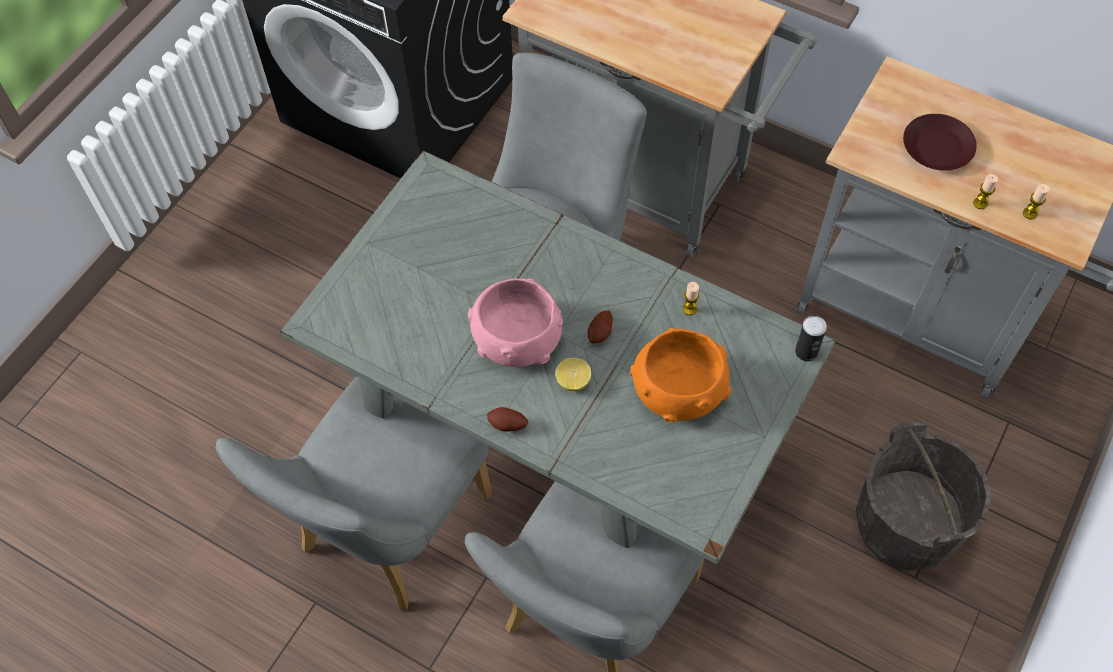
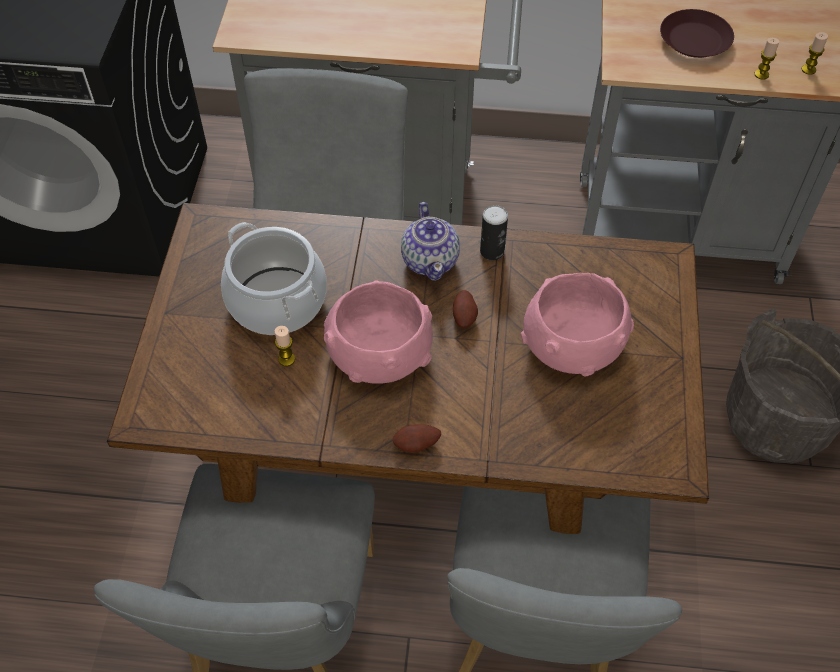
camera: 25 degrees left, 5 degrees down
grey dining table [280,150,836,564] -> brown dining table [107,203,709,534]
lemon [555,358,591,391] -> none
orange bowl [630,328,732,422] -> pink bowl [520,273,634,376]
candle [683,282,699,315] -> candle moved to [275,326,295,366]
can [795,316,827,361] -> can moved to [480,205,508,260]
none -> cooking pot [221,222,327,335]
none -> teapot [401,202,460,281]

